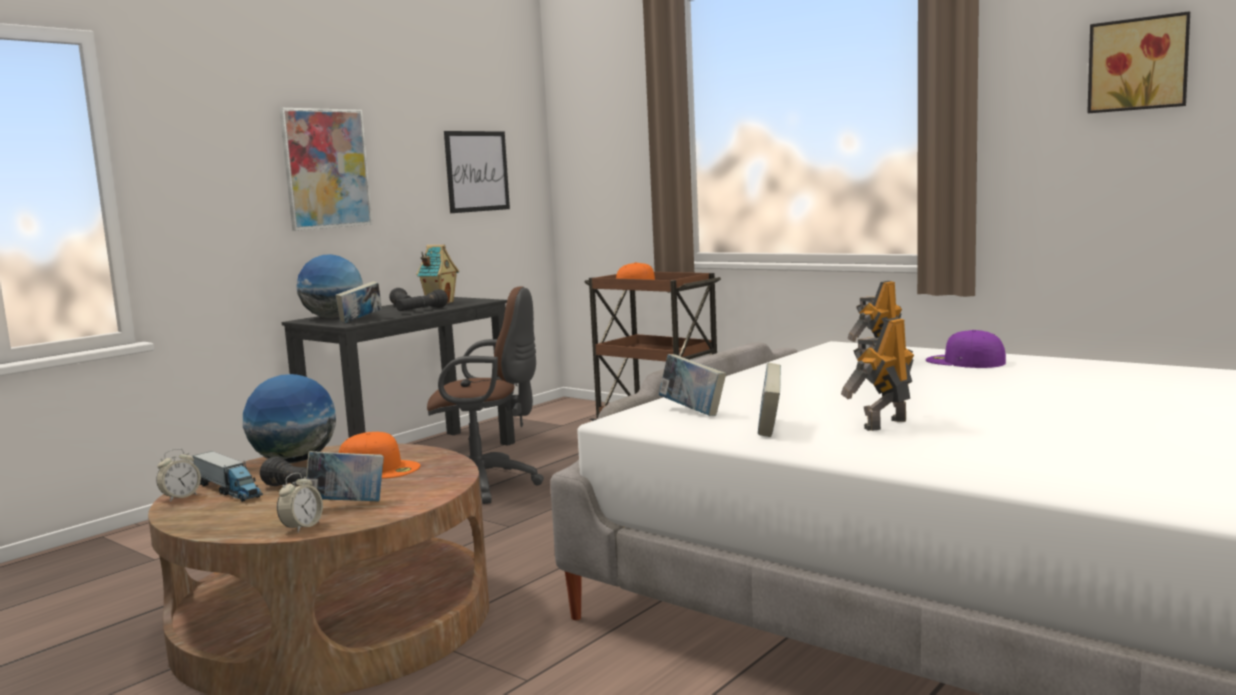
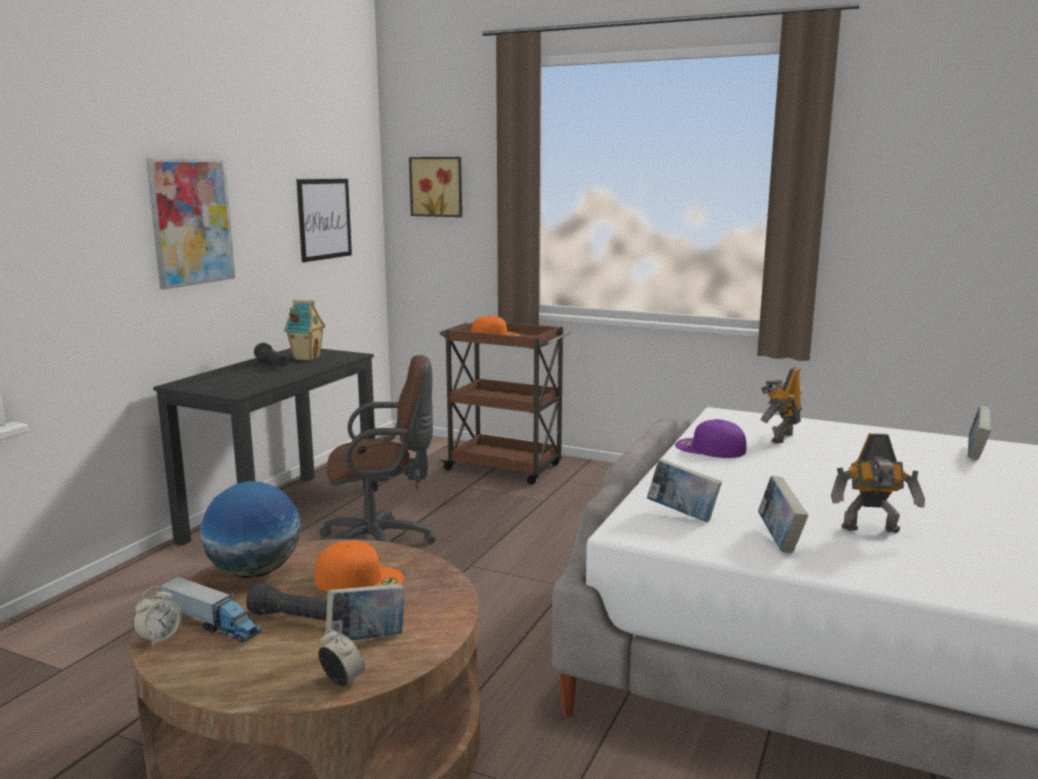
camera: 15 degrees left, 5 degrees up
alarm clock [277,473,323,533] -> alarm clock turned 60 degrees counterclockwise [318,628,365,686]
globe [296,254,363,318] -> none
book [335,281,382,323] -> book moved to [968,405,991,460]
black flashlight [396,289,448,311] -> none
toy robot [841,317,914,431] -> toy robot turned 120 degrees counterclockwise [831,433,925,533]
purple cap [926,330,1006,368] -> purple cap moved to [675,419,747,458]
picture [1087,11,1190,113] -> picture moved to [409,157,462,217]

